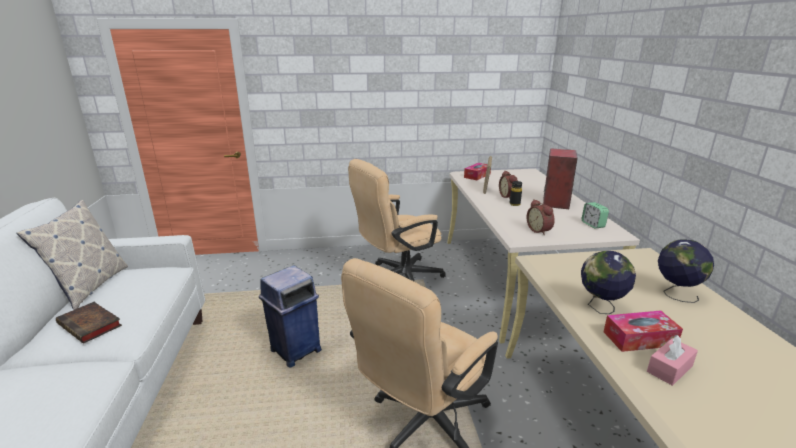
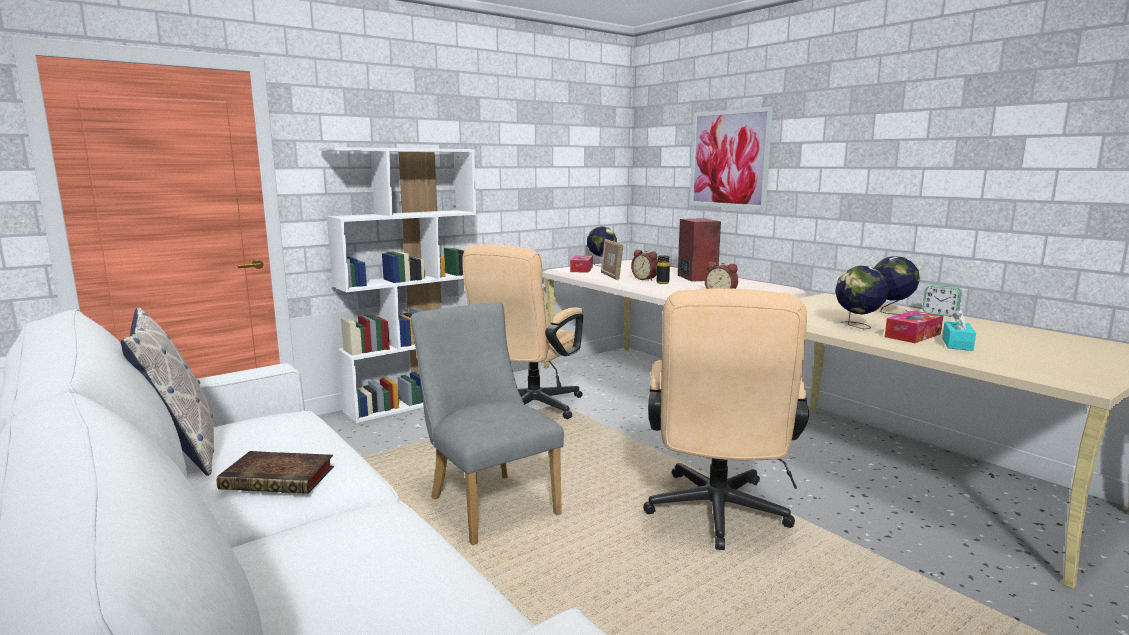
camera: 30 degrees left, 10 degrees down
blue trash can [259,265,322,368] -> grey chair [411,302,564,545]
alarm clock [582,202,609,229] -> alarm clock moved to [922,285,962,317]
pink tissue box [647,335,698,386] -> turquoise tissue box [942,309,976,351]
none -> white bookcase [321,147,476,423]
none -> globe [587,226,617,266]
none -> picture [690,107,773,210]

